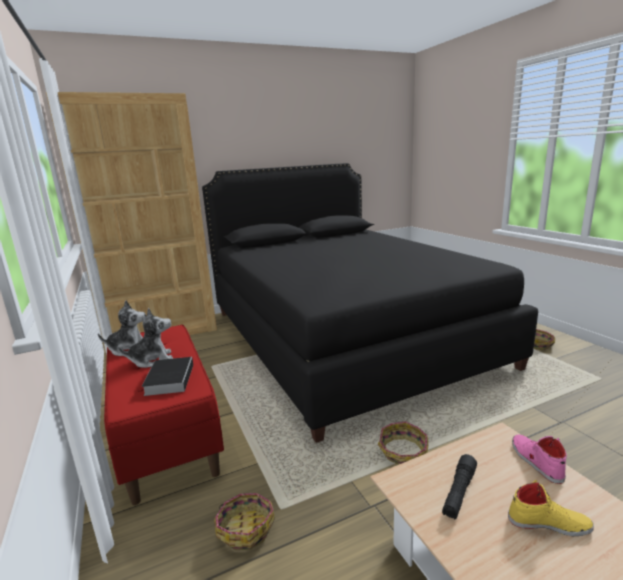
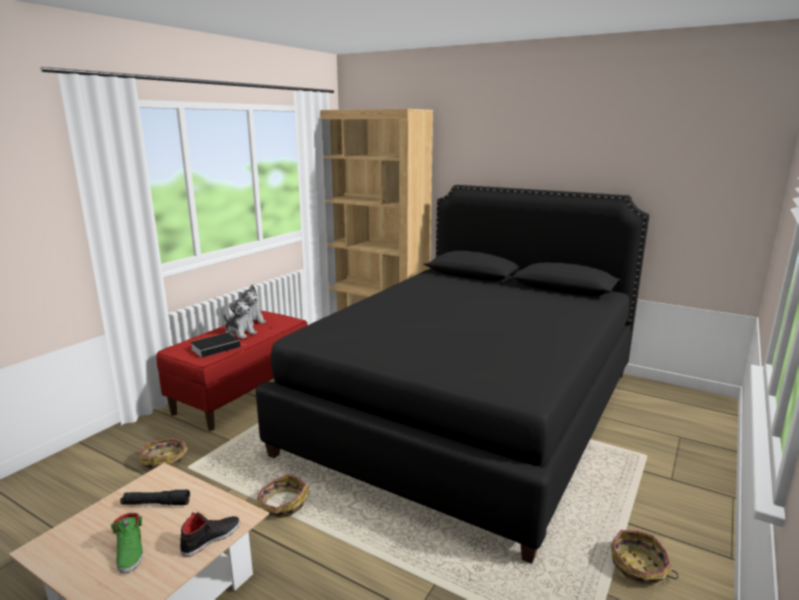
camera: 55 degrees right, 0 degrees up
yellow shoe [508,480,594,536] -> green shoe [110,513,143,573]
pink shoe [512,434,567,484] -> black shoe [180,512,240,557]

